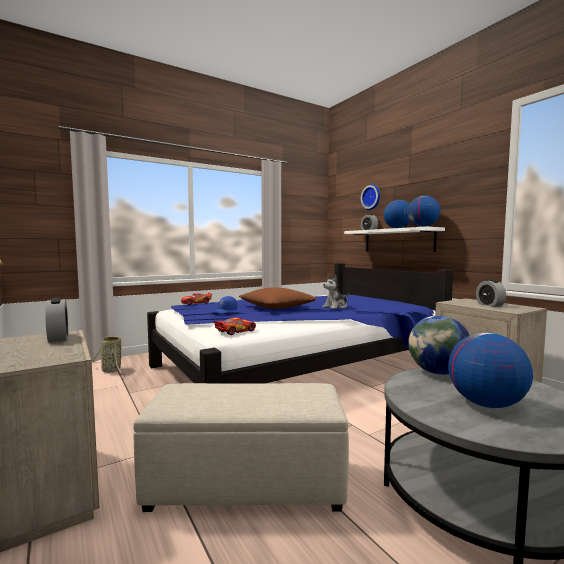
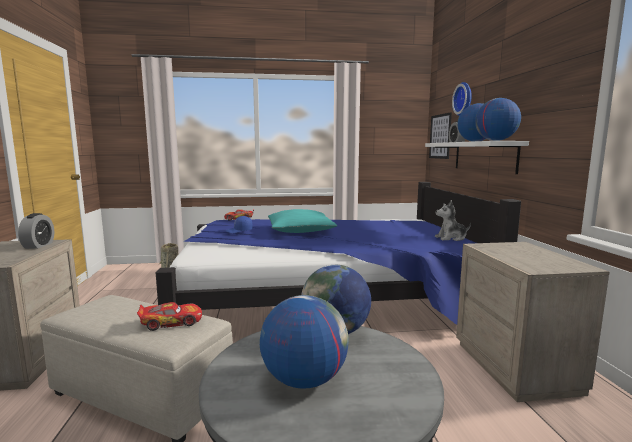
camera: 25 degrees right, 5 degrees up
toy car [214,317,256,335] -> toy car moved to [137,302,202,331]
brown pillow [239,287,317,309] -> turquoise pillow [268,209,337,233]
plush toy [322,275,349,309] -> plush toy moved to [435,200,471,241]
alarm clock [476,279,506,307] -> none
none -> picture [429,112,452,159]

